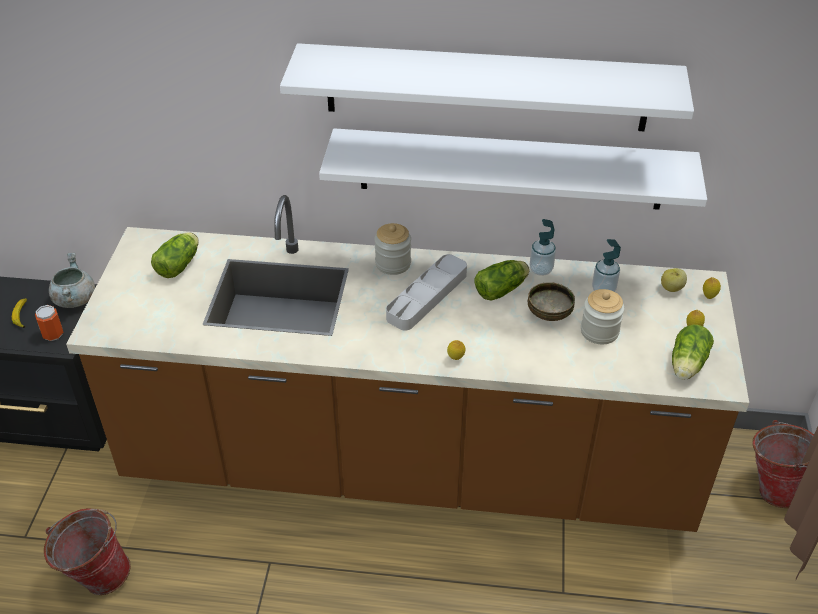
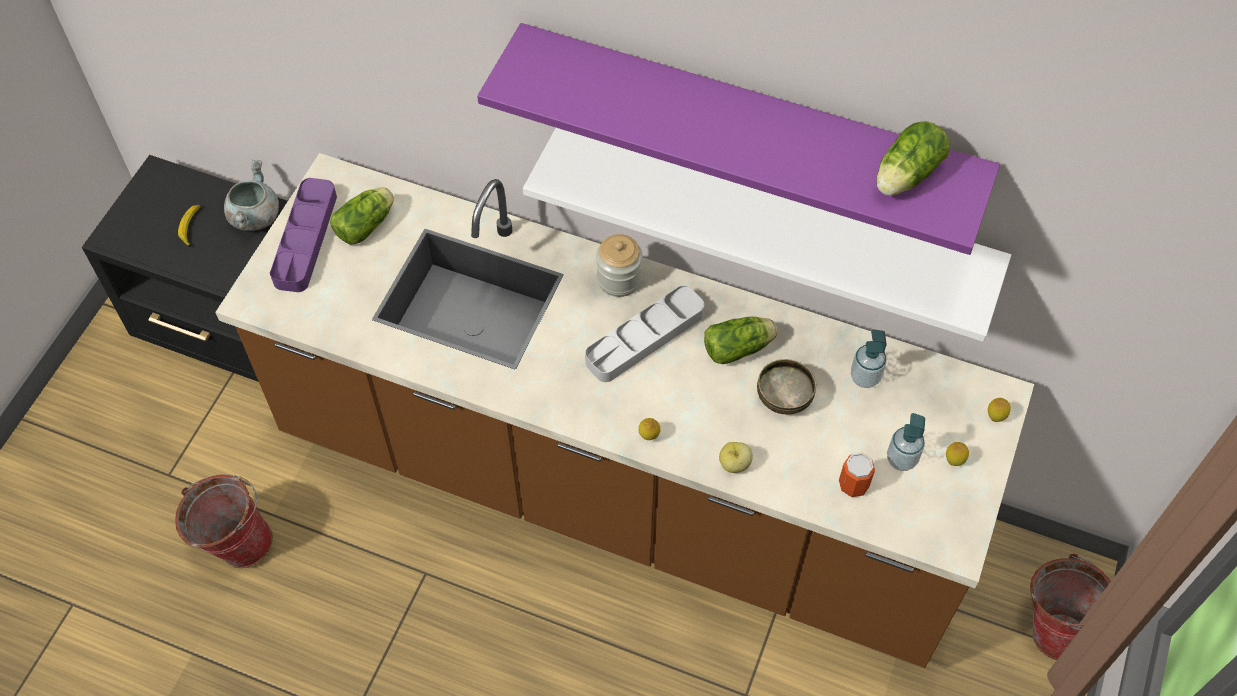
camera: 15 degrees right, 15 degrees up
can [35,305,64,341] -> can moved to [839,453,875,497]
white shelf [280,43,694,131] -> purple shelf [477,23,1000,255]
soap dispenser [530,219,556,276] -> soap dispenser moved to [887,413,925,471]
jar [581,289,624,344] -> none
apple [661,268,687,292] -> apple moved to [719,442,753,473]
lettuce [672,325,714,380] -> lettuce moved to [877,121,950,195]
none -> purple tray [270,178,337,292]

